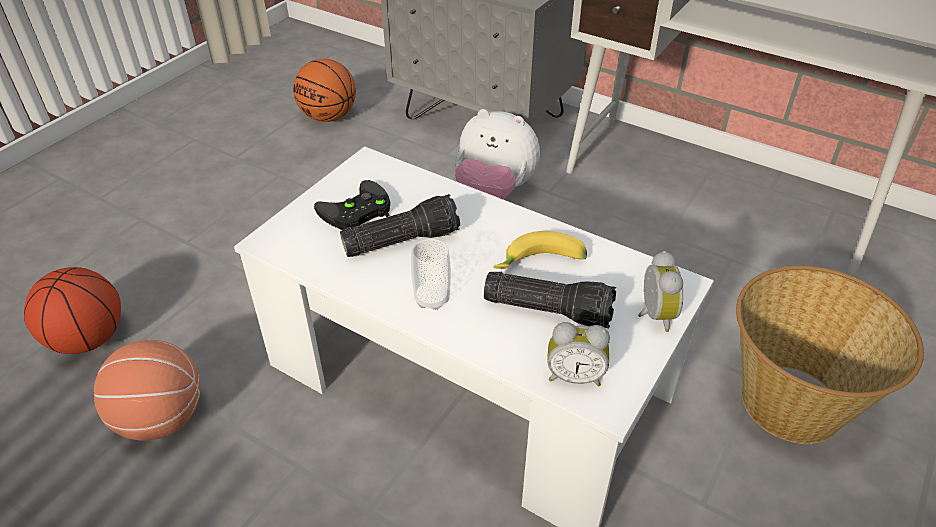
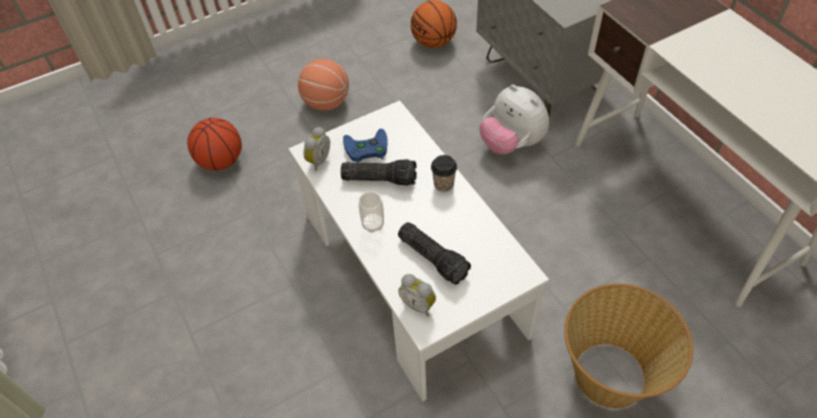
camera: 30 degrees right, 10 degrees up
basketball [94,340,200,441] -> basketball moved to [298,59,349,111]
black game controller [314,180,390,230] -> blue game controller [343,128,388,163]
banana [493,231,587,269] -> none
alarm clock [638,251,683,332] -> alarm clock moved to [304,127,330,171]
none -> cup [431,155,457,192]

